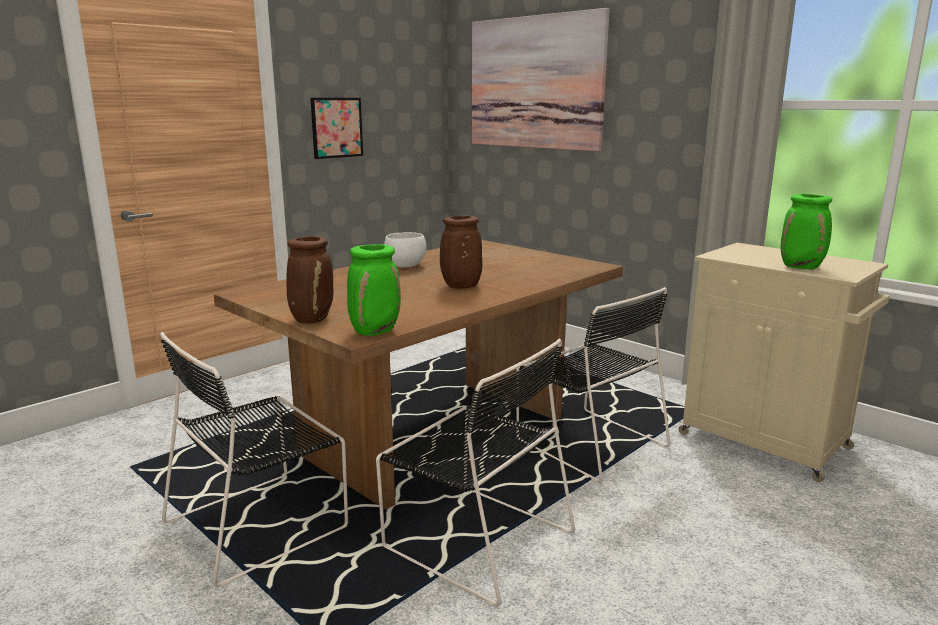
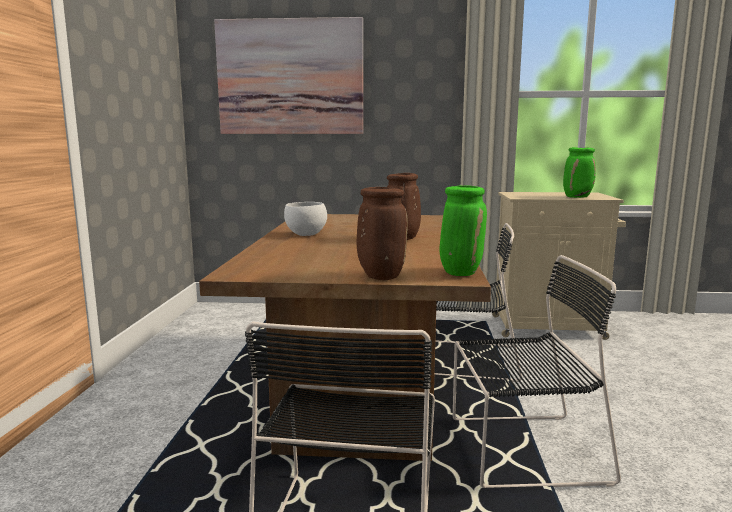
camera: 40 degrees left, 5 degrees down
picture [310,98,363,159] -> none

